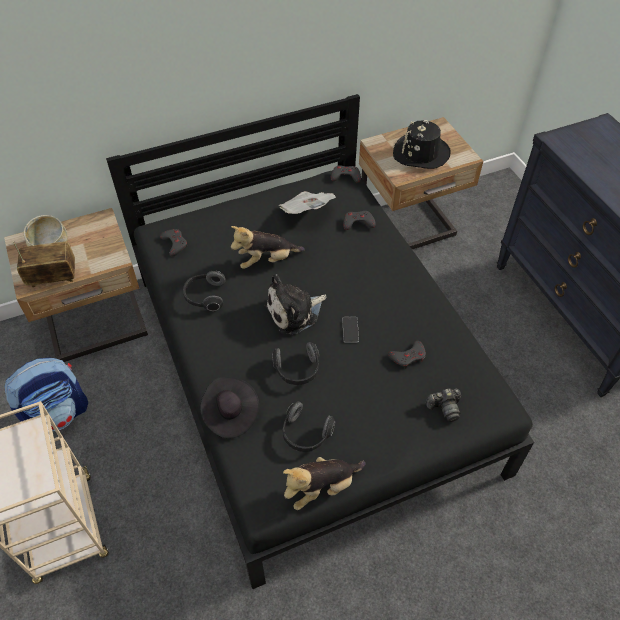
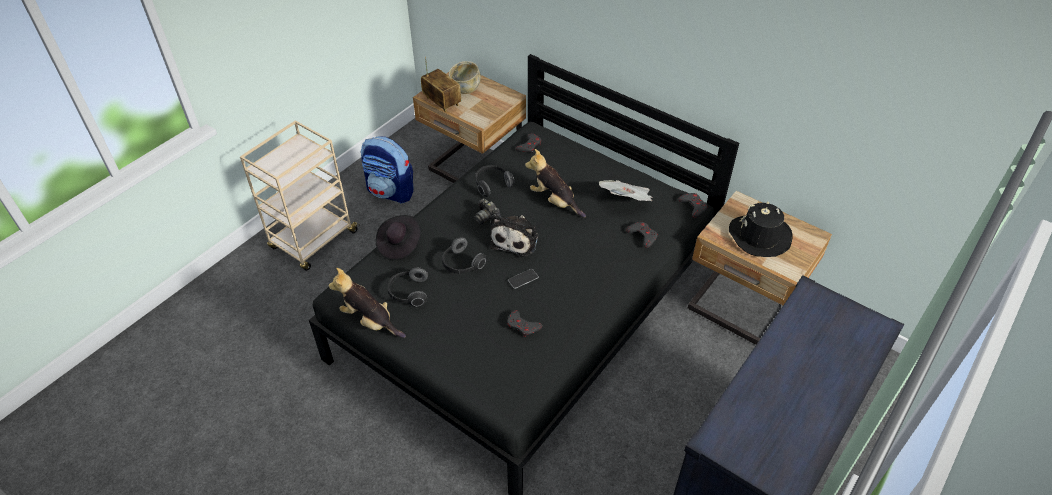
camera: 60 degrees right, 5 degrees down
plush toy [265,274,326,335] -> plush toy turned 105 degrees counterclockwise [490,214,538,257]
camera [426,389,461,422] -> camera moved to [474,198,500,224]

